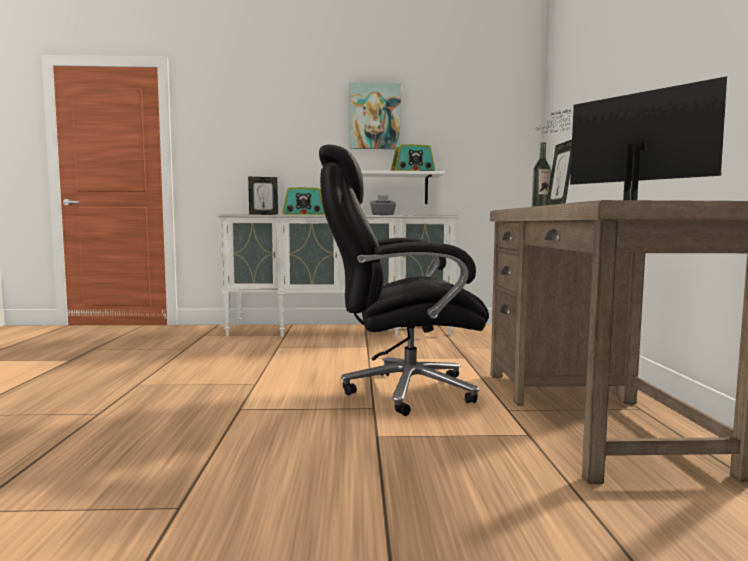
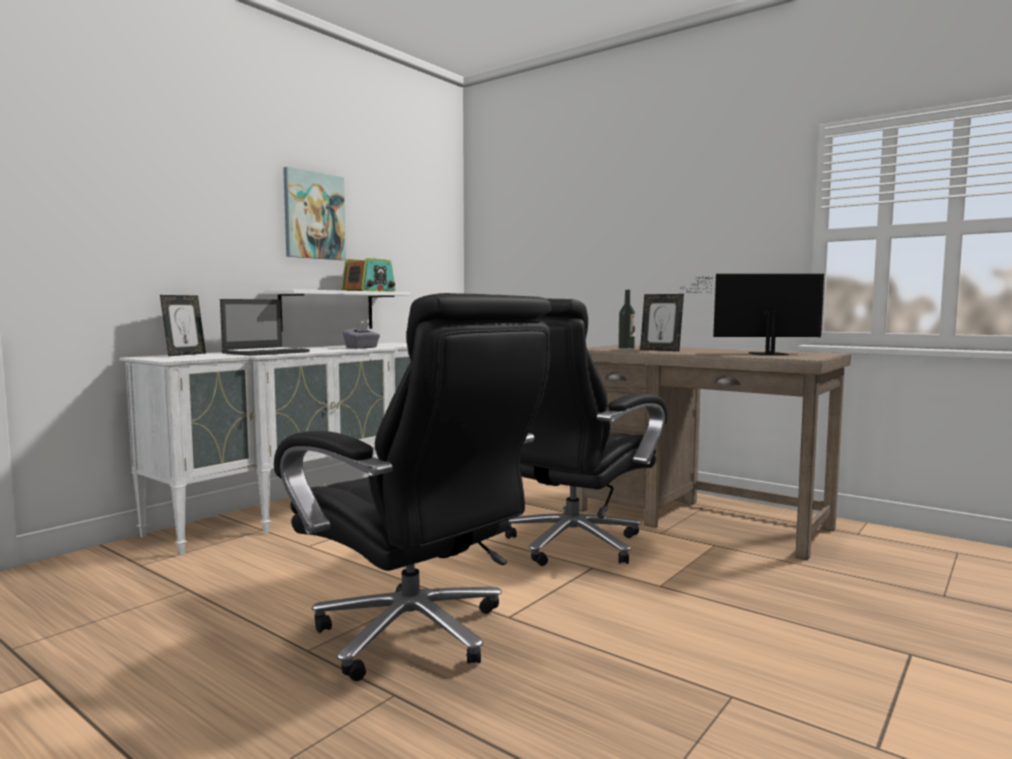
camera: 50 degrees left, 0 degrees up
radio [282,188,325,215] -> laptop [220,299,310,356]
none -> black office chair [274,293,551,681]

